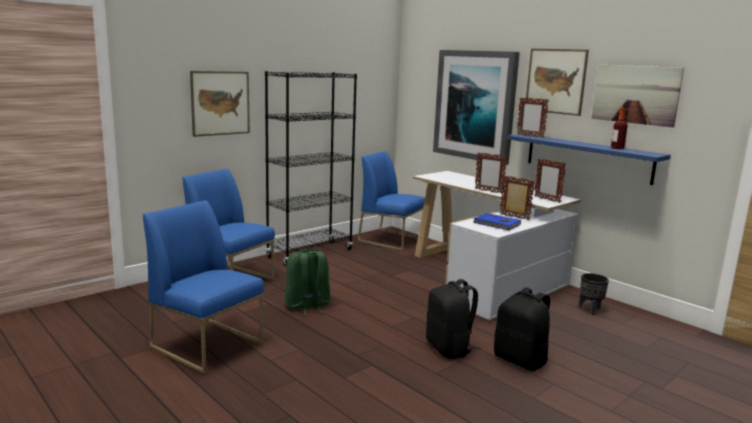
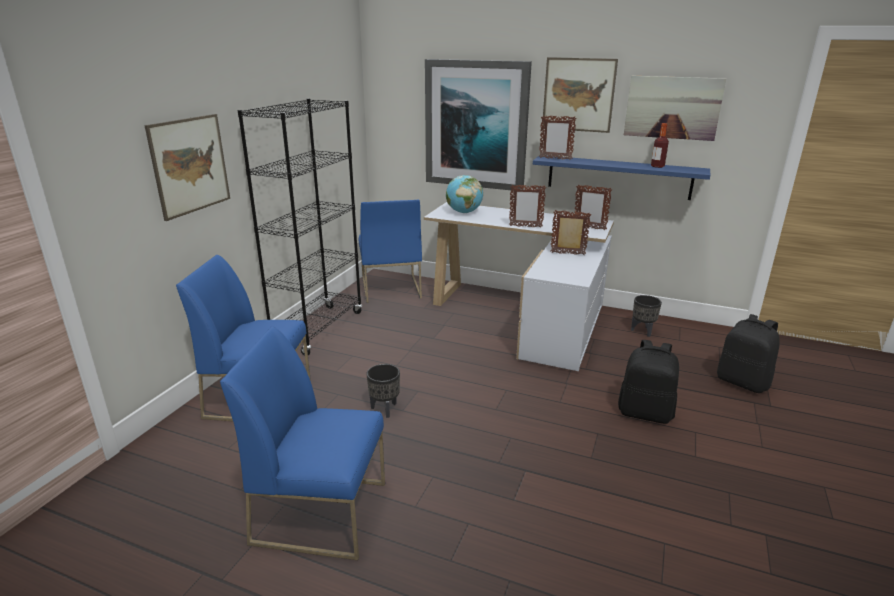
camera: 25 degrees left, 10 degrees up
green backpack [285,249,330,316] -> black planter [367,364,400,418]
blue chair [357,151,425,251] -> blue chair turned 105 degrees counterclockwise [359,200,422,303]
black backpack [426,279,480,359] -> black backpack moved to [717,314,780,393]
blue book [473,213,521,230] -> none
none -> globe [446,175,483,213]

